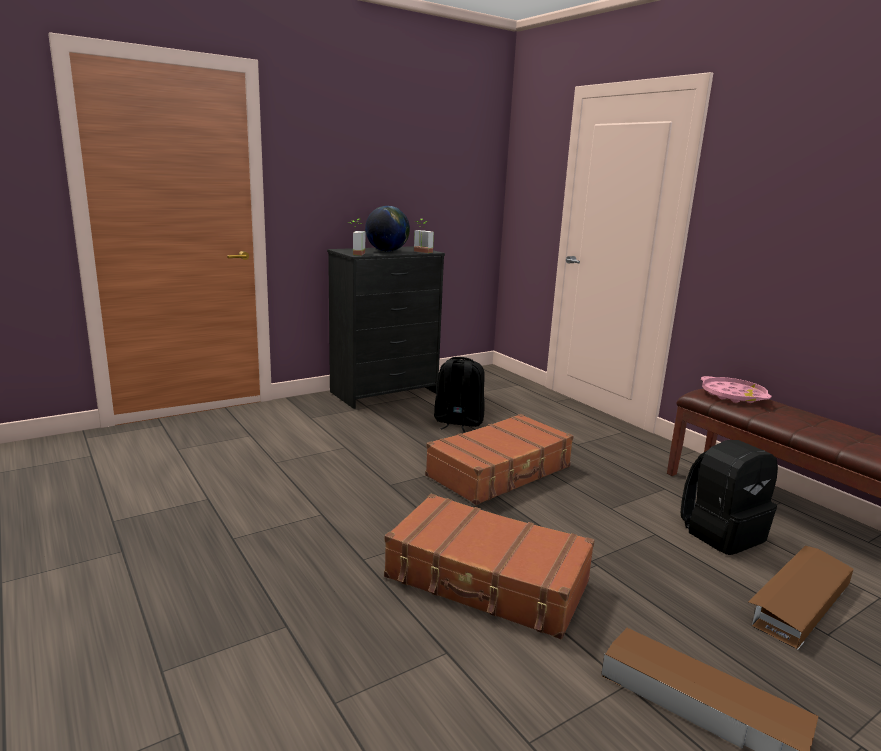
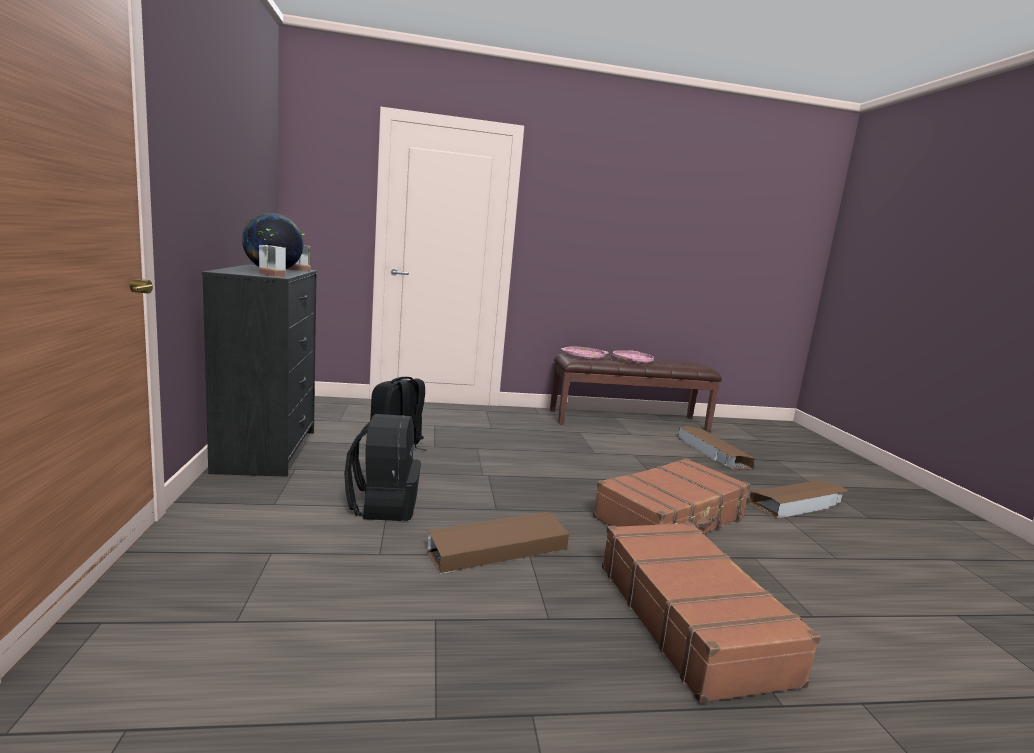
camera: 65 degrees left, 5 degrees down
brown suitcase [425,414,574,505] -> brown suitcase moved to [602,522,821,703]
black backpack [681,440,778,555] -> black backpack moved to [344,414,421,521]
none -> brown storage box [426,512,569,574]
none -> pink tray [613,350,654,364]

